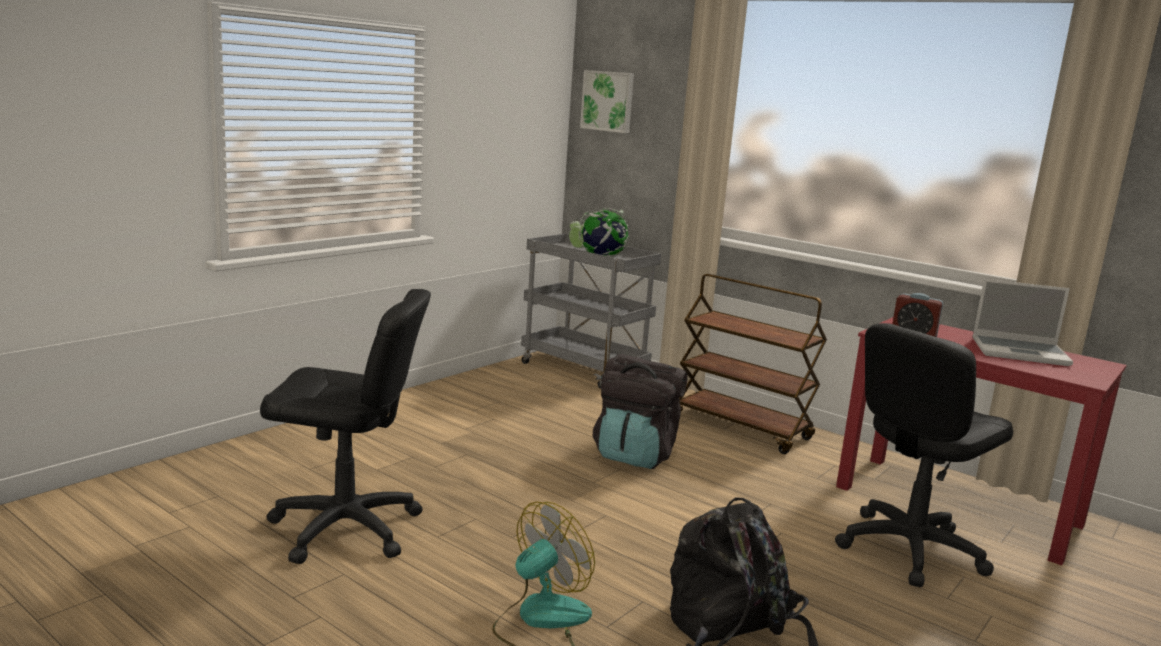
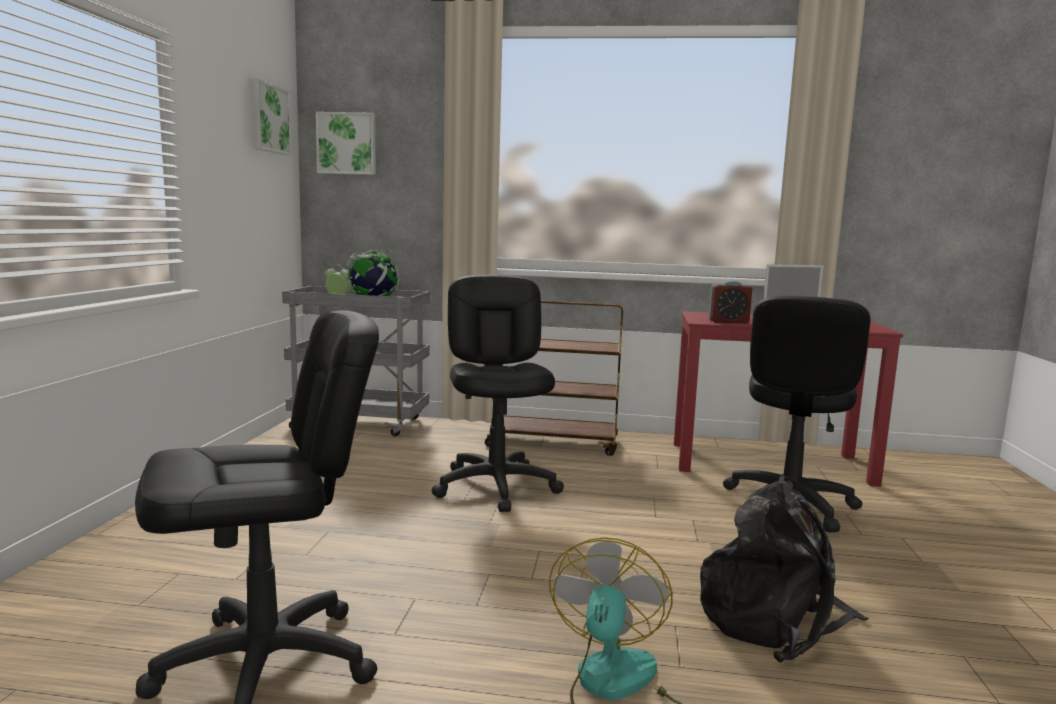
camera: 30 degrees left, 5 degrees down
black backpack [593,354,688,469] -> black office chair [432,275,564,512]
none -> picture [251,79,292,155]

